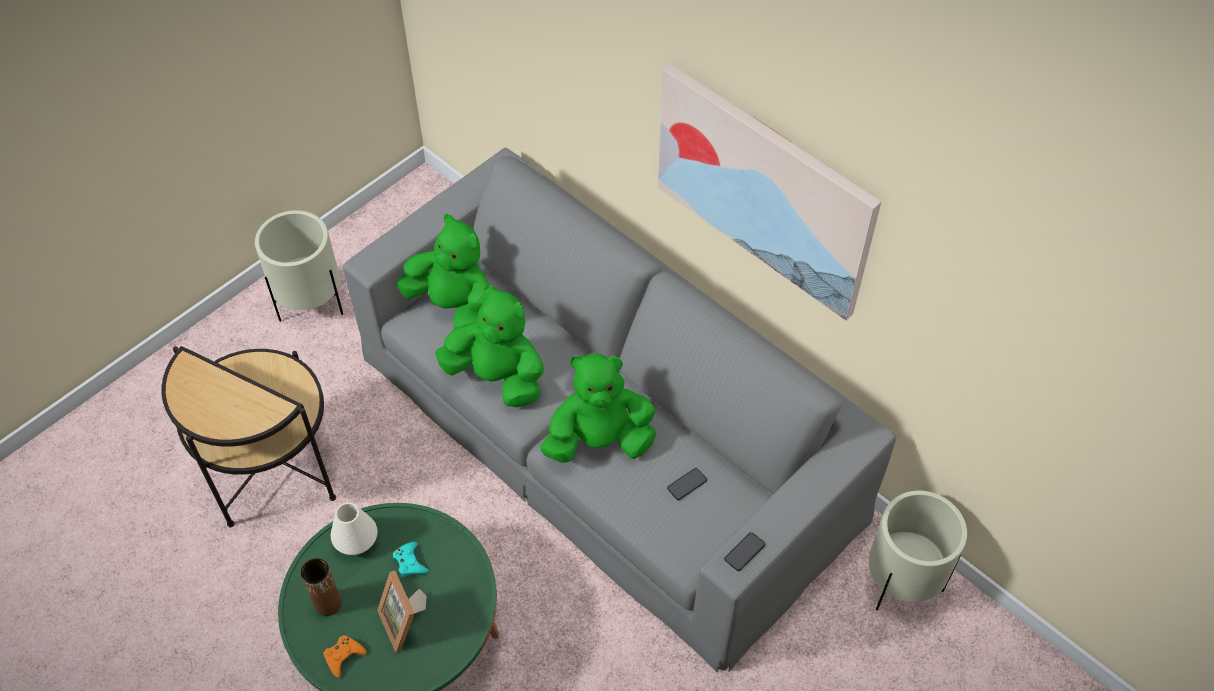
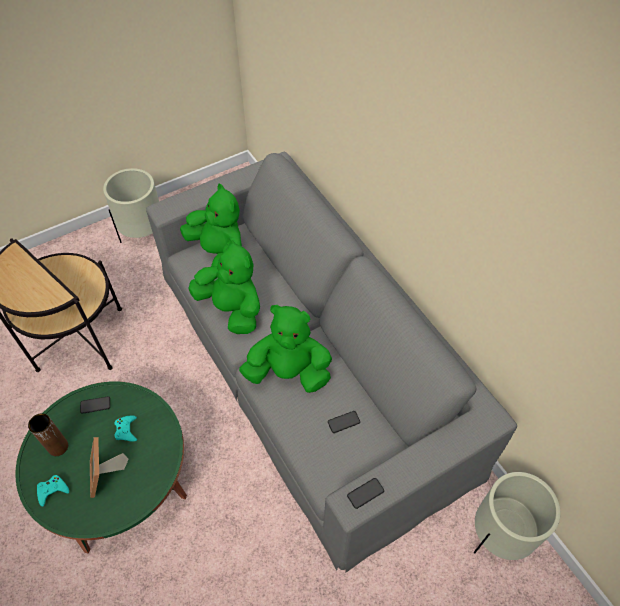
camera: 15 degrees right, 0 degrees up
orange game controller [323,635,366,678] -> turquoise game controller [37,475,69,507]
white vase [331,502,378,555] -> phone [80,396,110,414]
picture [658,64,881,320] -> none

